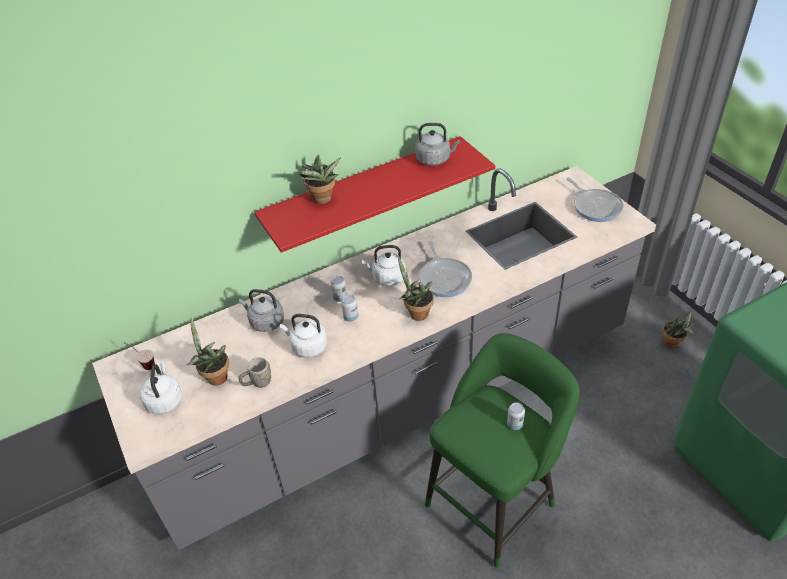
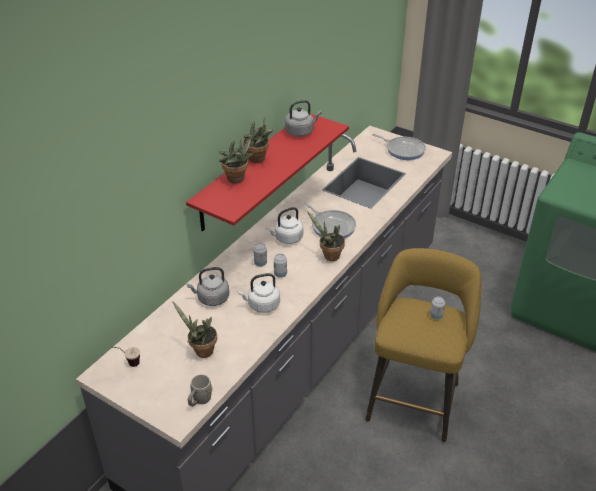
camera: 30 degrees left, 5 degrees down
white kettle [139,362,182,414] -> none
grey mug [238,357,271,388] -> grey mug moved to [188,374,212,407]
green stool [425,333,580,568] -> yellow stool [365,248,481,442]
potted plant [663,311,694,348] -> potted plant moved to [243,118,273,163]

